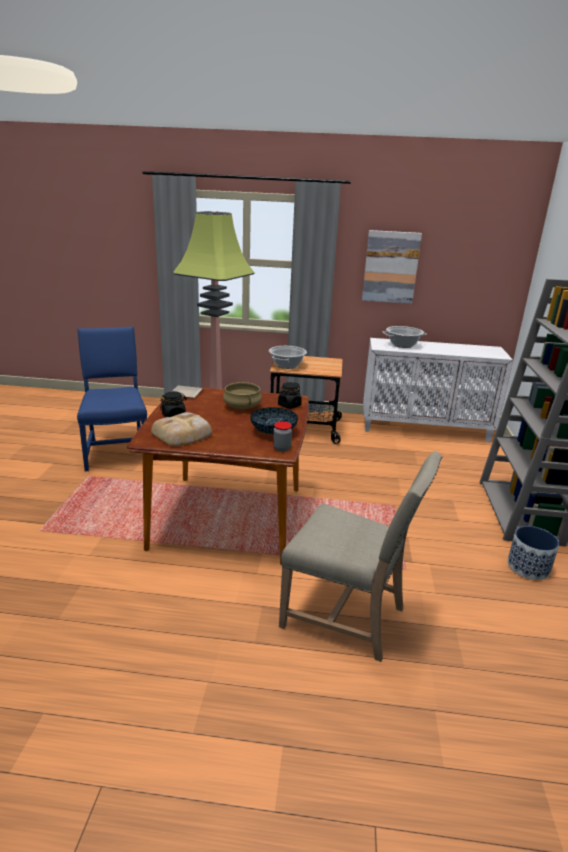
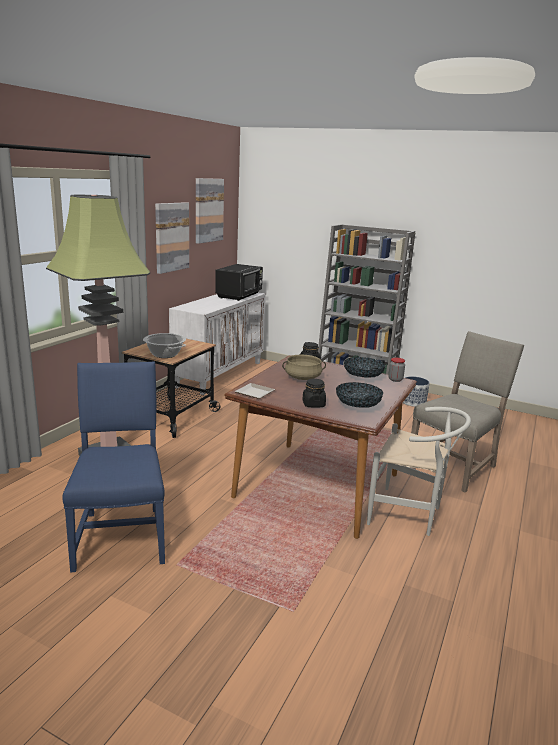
camera: 70 degrees left, 5 degrees down
blue chair [77,327,147,471] -> blue chair turned 75 degrees clockwise [62,361,165,573]
bread [151,412,212,446] -> bowl [336,382,383,408]
cooking pot [382,326,427,348] -> none
none -> picture [196,178,224,244]
none -> black microwave [215,264,263,301]
none -> white chair [367,407,471,536]

